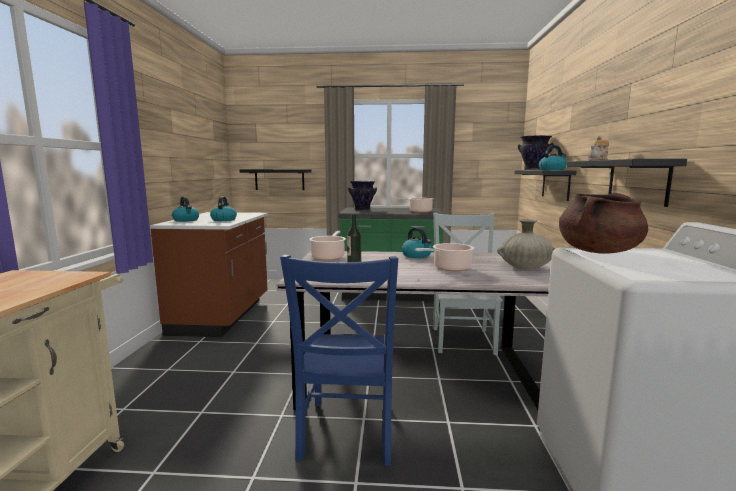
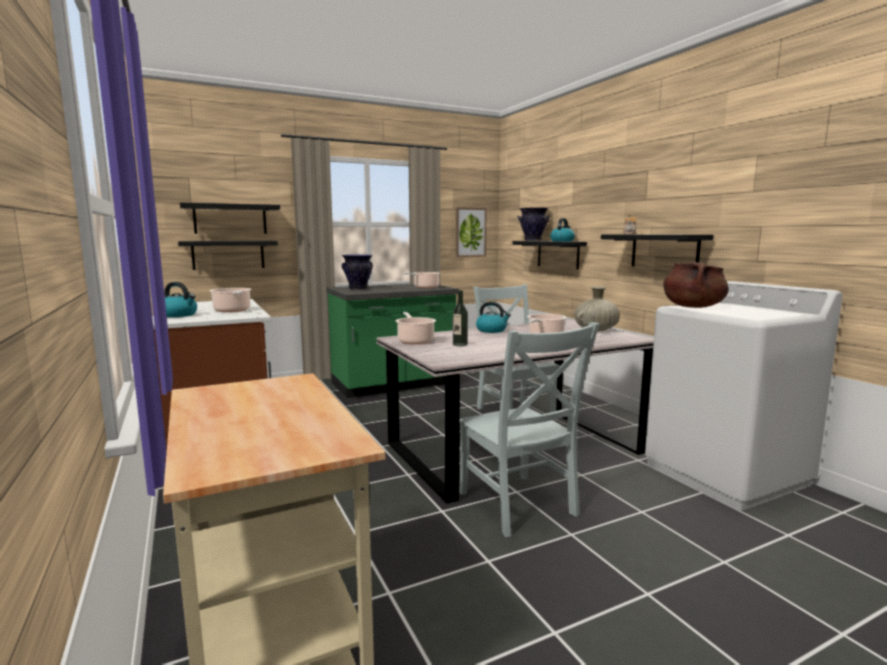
camera: 30 degrees left, 0 degrees up
kettle [210,196,237,221] -> cooking pot [209,288,251,312]
blue chair [280,255,398,466] -> grey chair [459,322,600,537]
none -> black shelf [180,203,280,234]
none -> picture [456,207,487,257]

